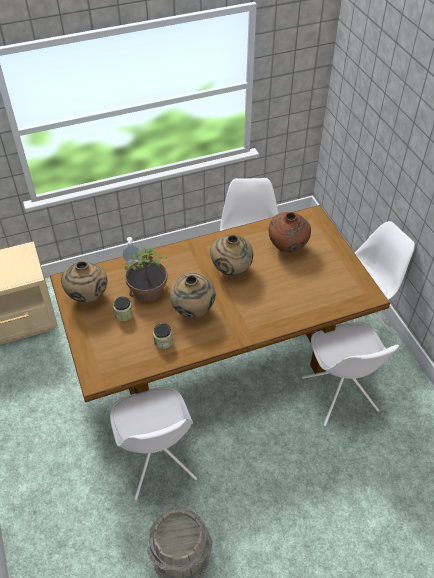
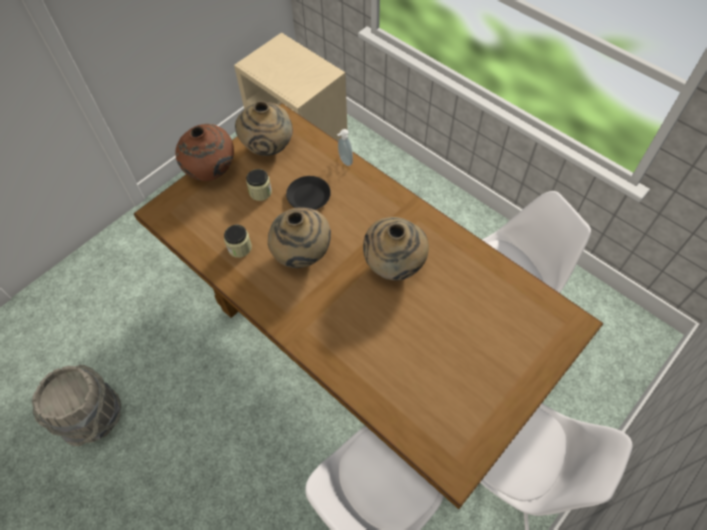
camera: 65 degrees right, 10 degrees up
white chair [110,387,197,500] -> none
potted plant [125,246,168,302] -> black plate [286,176,331,210]
brown vase [269,212,311,252] -> brown vase moved to [176,124,234,181]

